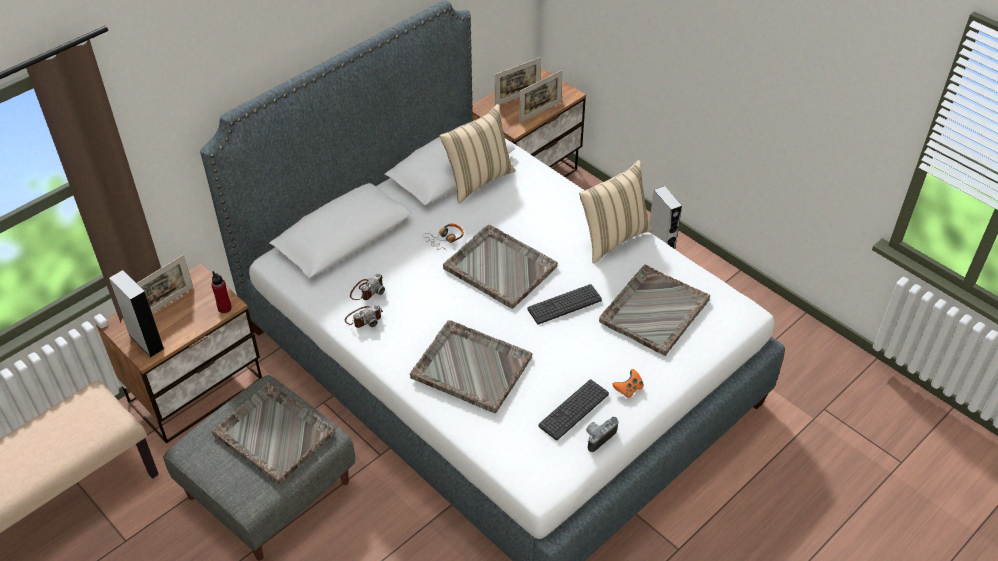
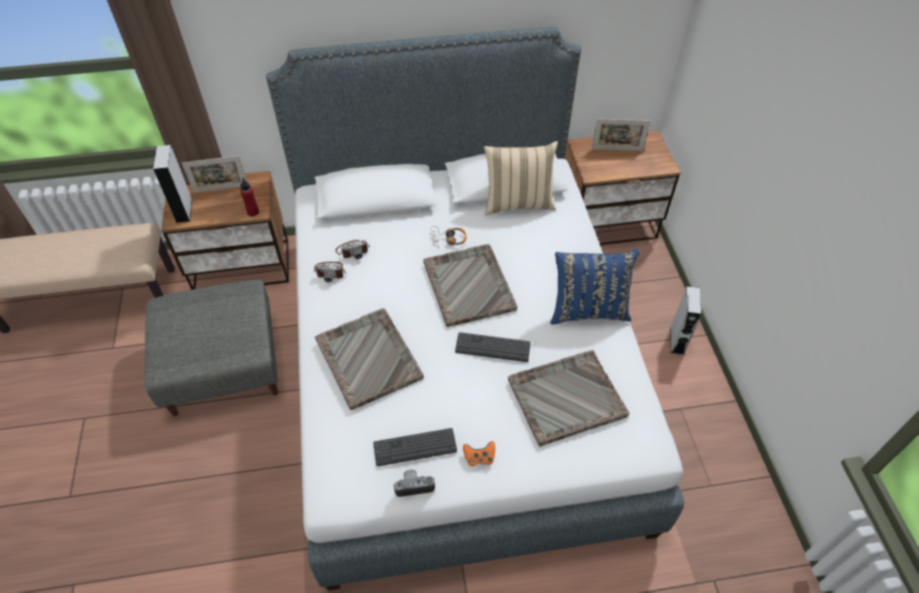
camera: 35 degrees right, 5 degrees up
grey tray [212,383,335,484] -> none
picture frame [519,70,563,123] -> none
beige pillow [579,160,652,263] -> blue pillow [550,249,639,325]

